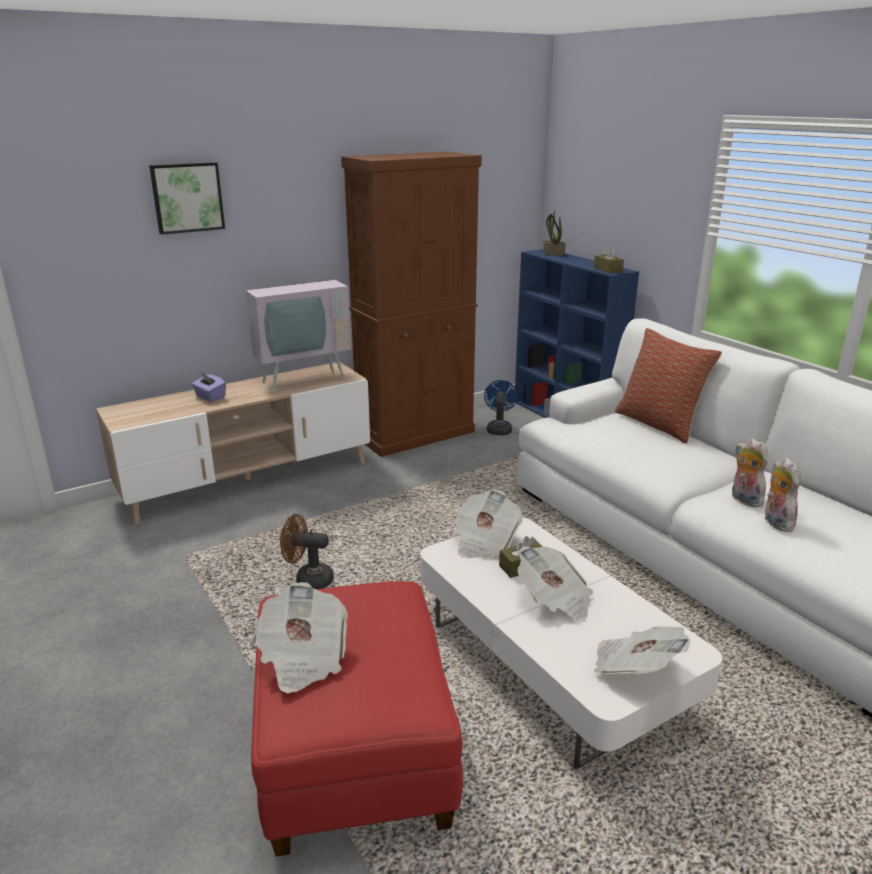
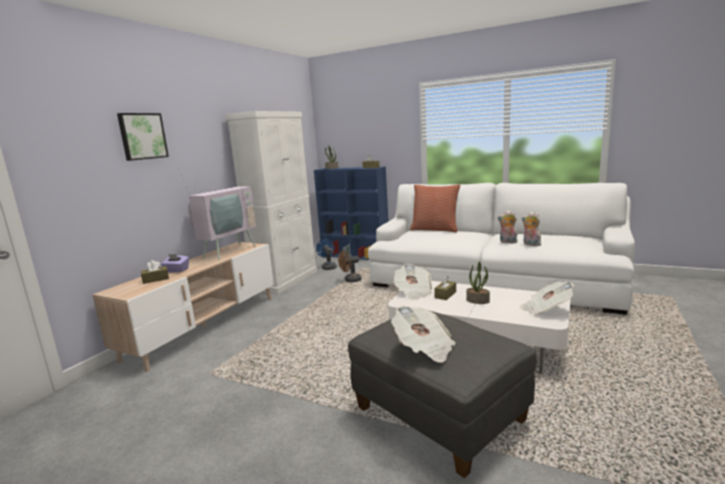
camera: 30 degrees left, 10 degrees down
red ottoman [251,581,463,857] -> grey ottoman [348,310,537,478]
brown fan [280,514,334,589] -> brown fan moved to [338,251,362,282]
brown cabinet [341,152,482,457] -> white cabinet [225,111,317,294]
newspaper [517,546,593,622] -> potted plant [467,261,490,304]
none -> brown tissue box [141,260,169,284]

